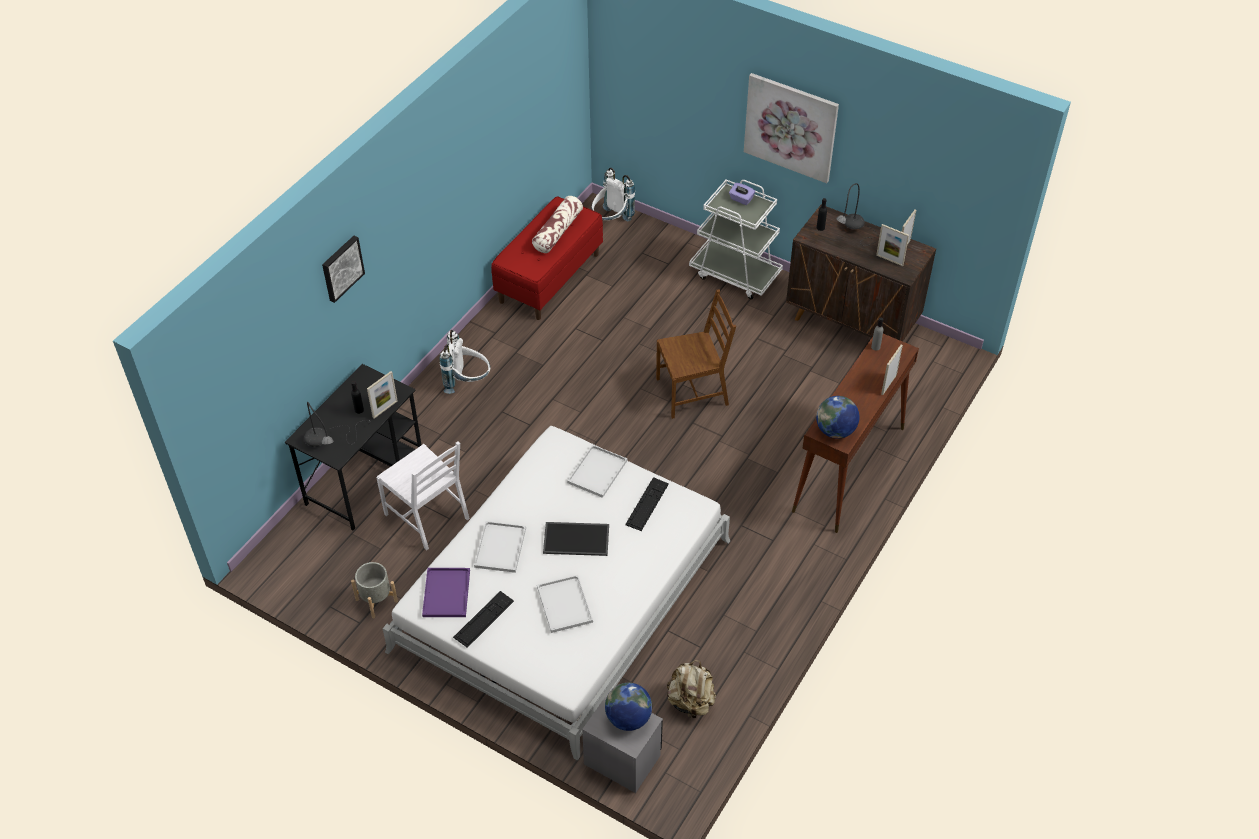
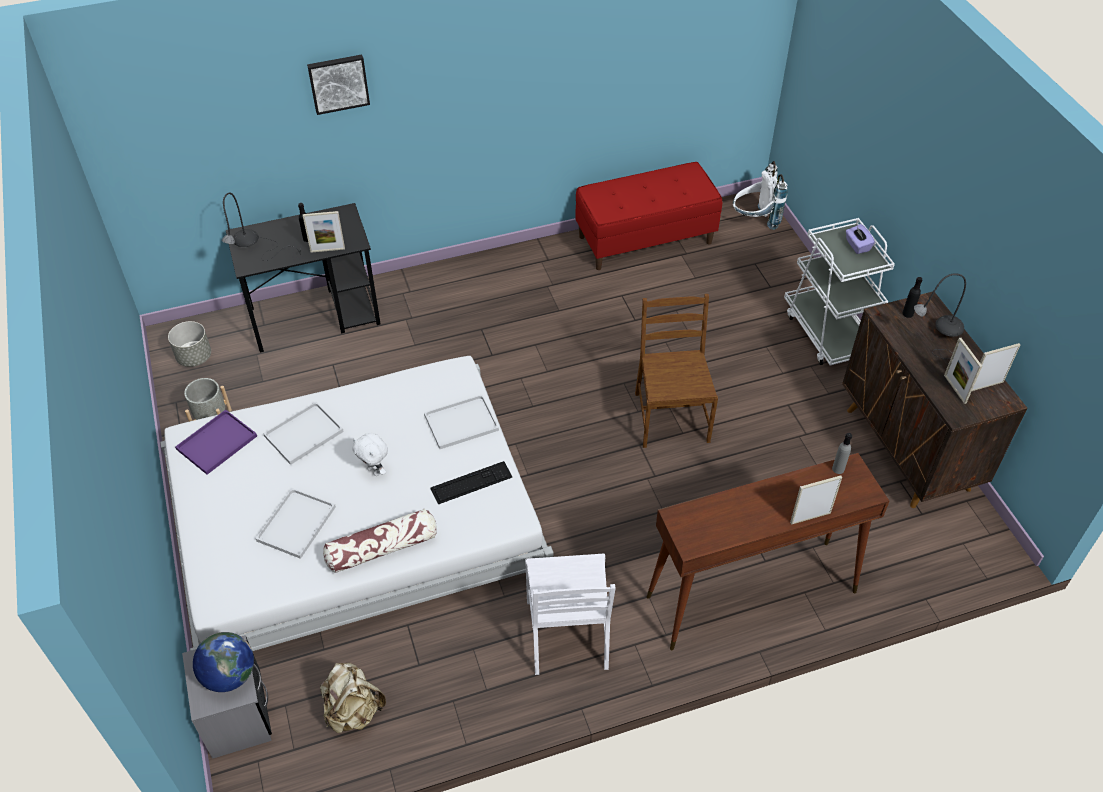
camera: 40 degrees right, 0 degrees up
white chair [376,441,470,550] -> white chair moved to [525,554,616,675]
white backpack [440,330,491,394] -> none
keyboard [453,591,514,648] -> none
pillow [532,196,583,253] -> pillow moved to [323,509,437,573]
tray [543,522,609,556] -> white plush toy [352,433,388,476]
brown chair [656,289,736,419] -> brown chair turned 120 degrees counterclockwise [635,294,718,448]
picture [744,73,839,183] -> none
globe [816,396,859,439] -> none
none -> grey planter [168,321,211,367]

